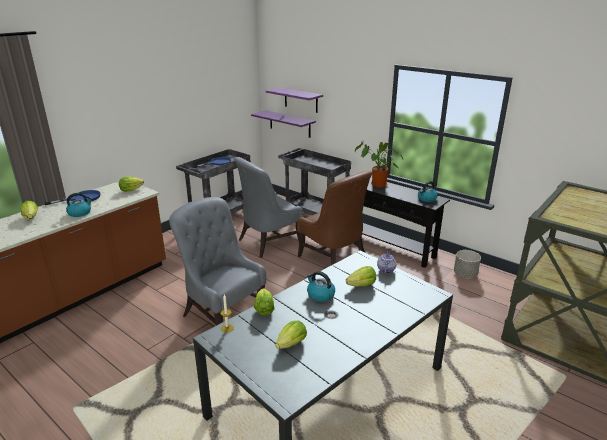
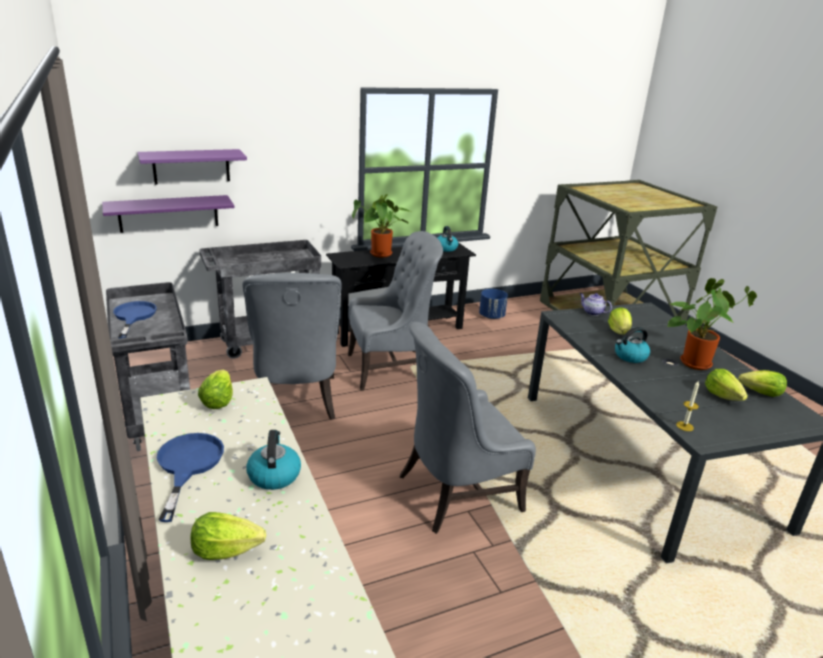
camera: 65 degrees left, 0 degrees up
lettuce [254,288,274,316] -> lettuce moved to [739,370,787,397]
brown chair [297,171,372,265] -> grey chair [348,231,443,391]
grey planter [454,250,481,278] -> blue planter [479,289,508,319]
none -> potted plant [667,278,757,370]

